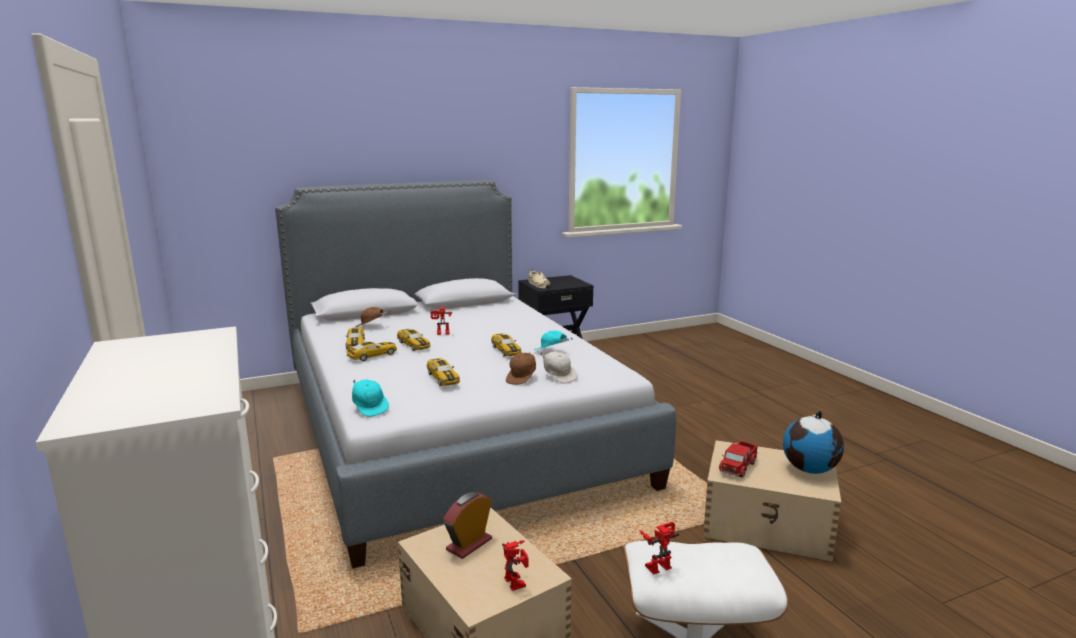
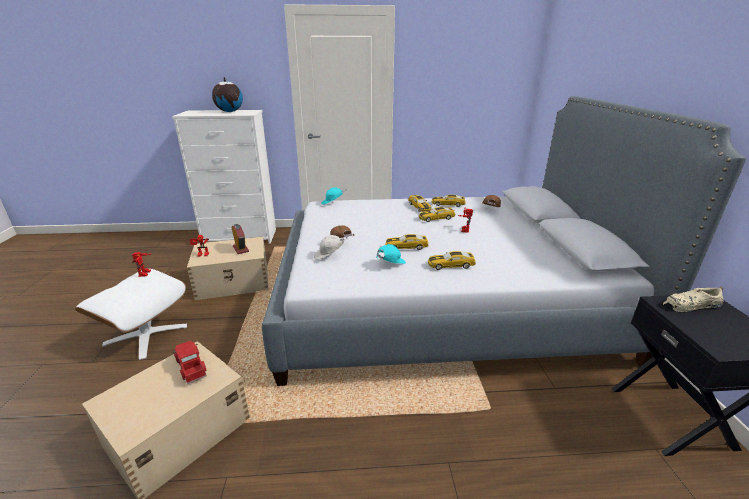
camera: 110 degrees right, 10 degrees up
toy car [427,358,460,386] -> toy car moved to [428,251,476,270]
globe [783,411,844,474] -> globe moved to [212,77,243,112]

